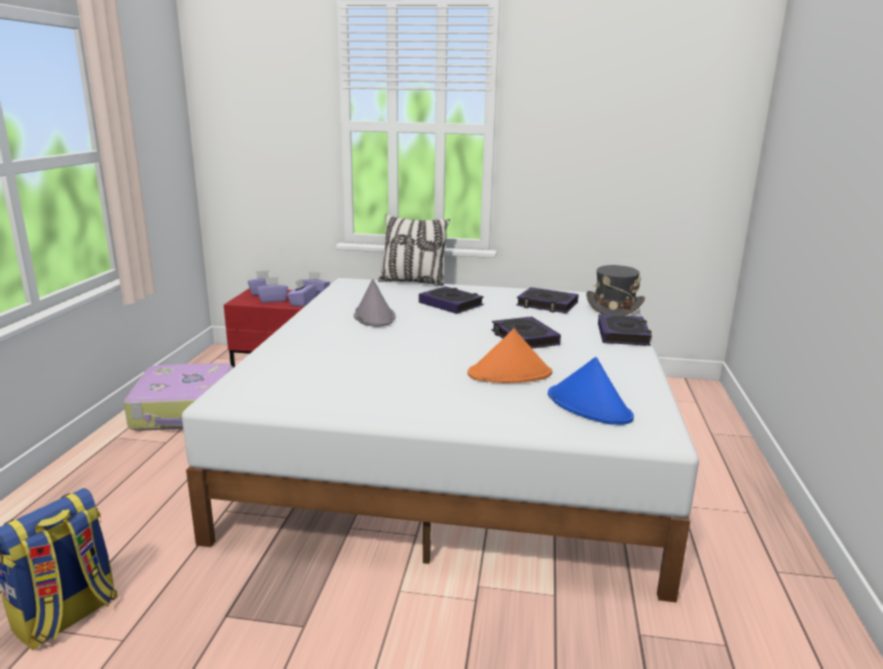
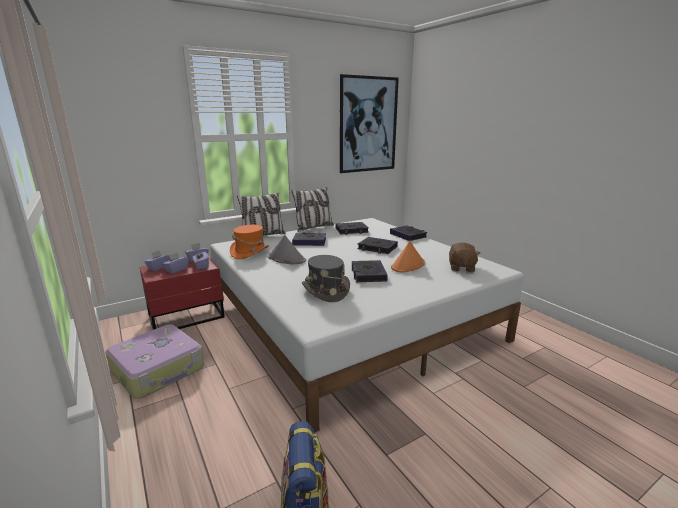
camera: 40 degrees left, 0 degrees up
blue hat [548,357,634,425] -> brown plush toy [449,242,480,272]
grey hat [586,265,645,316] -> grey hat moved to [302,255,350,302]
none -> orange hat [230,225,269,259]
none -> pillow [291,187,334,232]
none -> picture [340,74,399,173]
none -> book [352,260,388,282]

